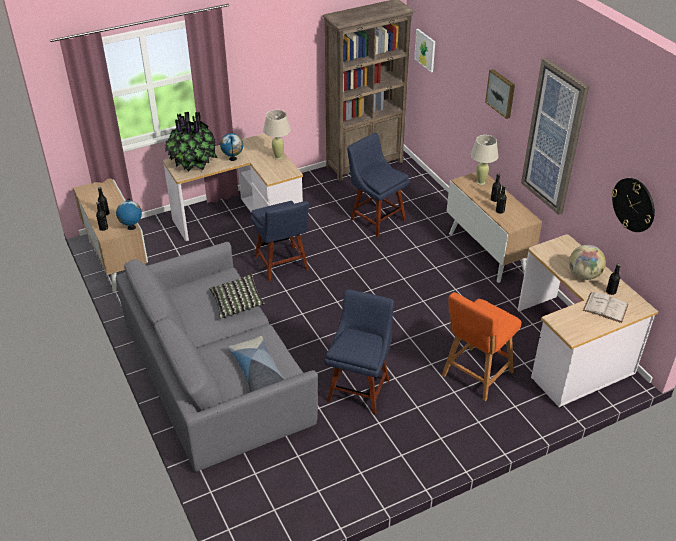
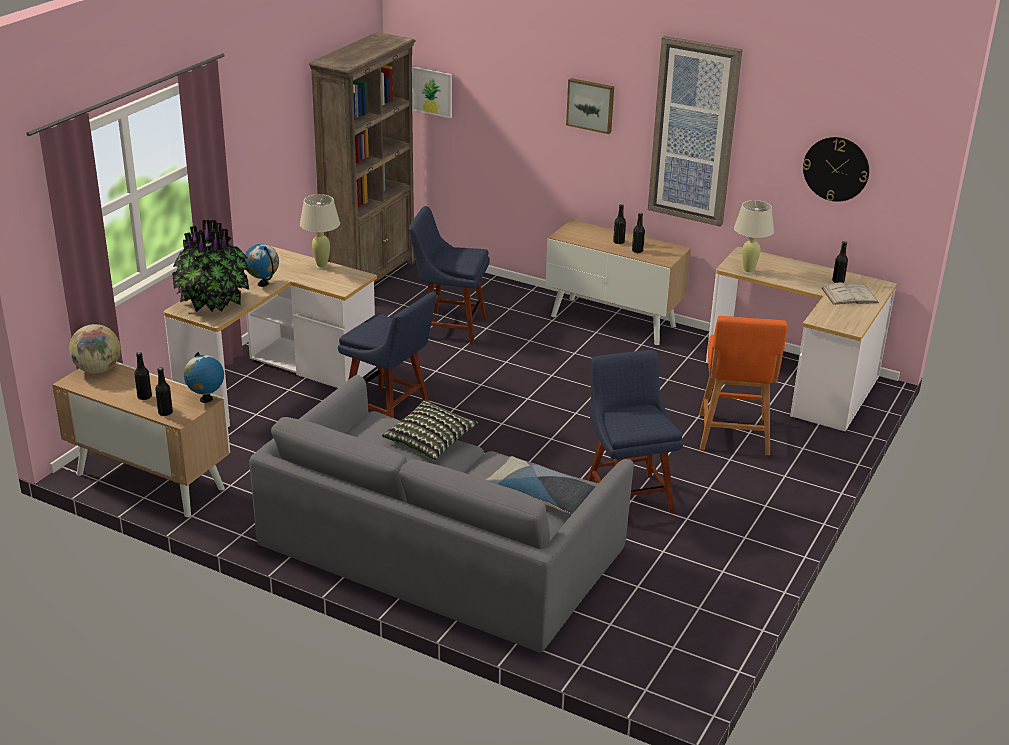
camera: 35 degrees left, 10 degrees down
beige table lamp [470,135,499,185] -> beige table lamp moved to [734,200,774,275]
globe [569,245,606,280] -> globe moved to [69,324,120,373]

